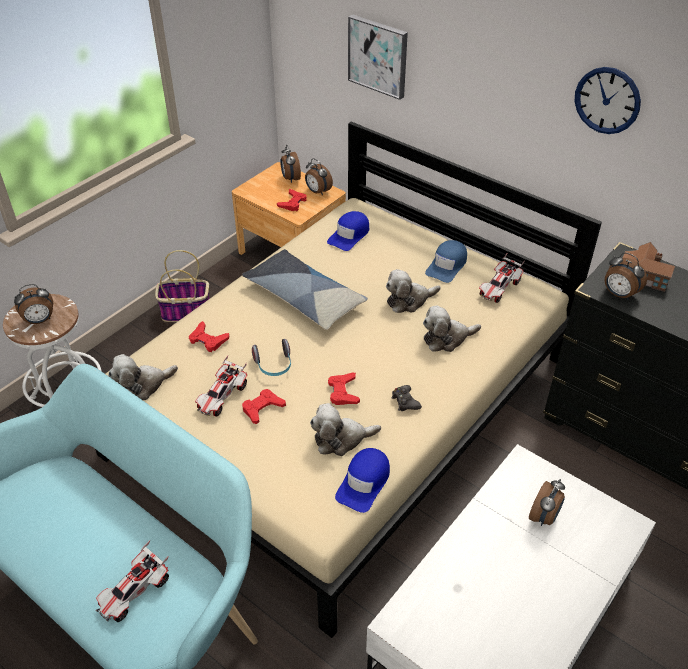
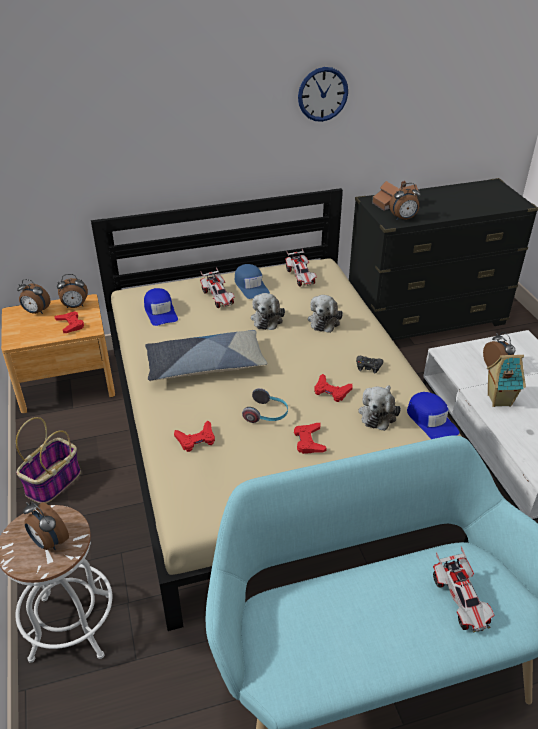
camera: 55 degrees left, 5 degrees down
alarm clock [14,284,53,325] -> alarm clock turned 120 degrees clockwise [23,501,69,550]
plush toy [108,354,178,400] -> none
toy car [195,355,247,417] -> toy car moved to [200,267,235,308]
picture [348,14,408,100] -> none
none -> toy house [487,355,526,407]

